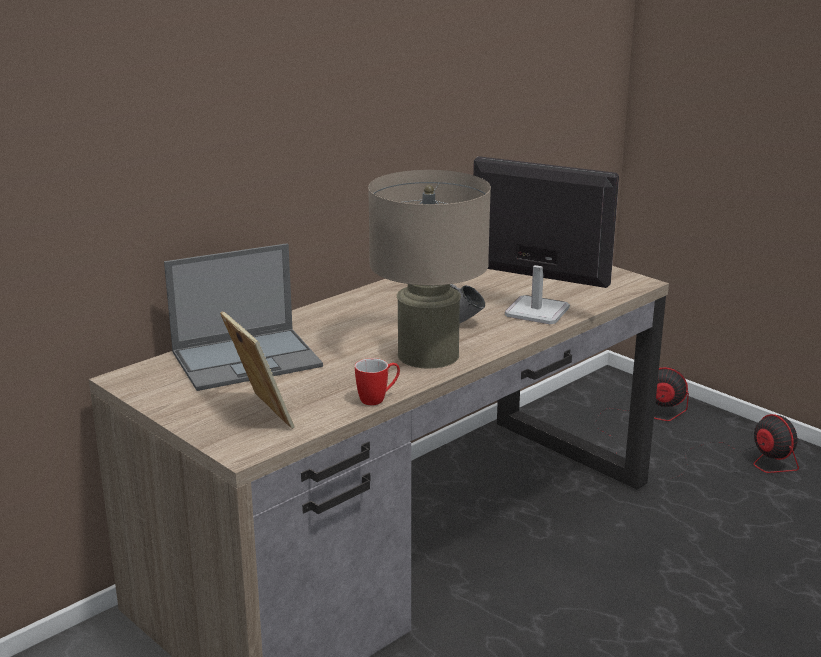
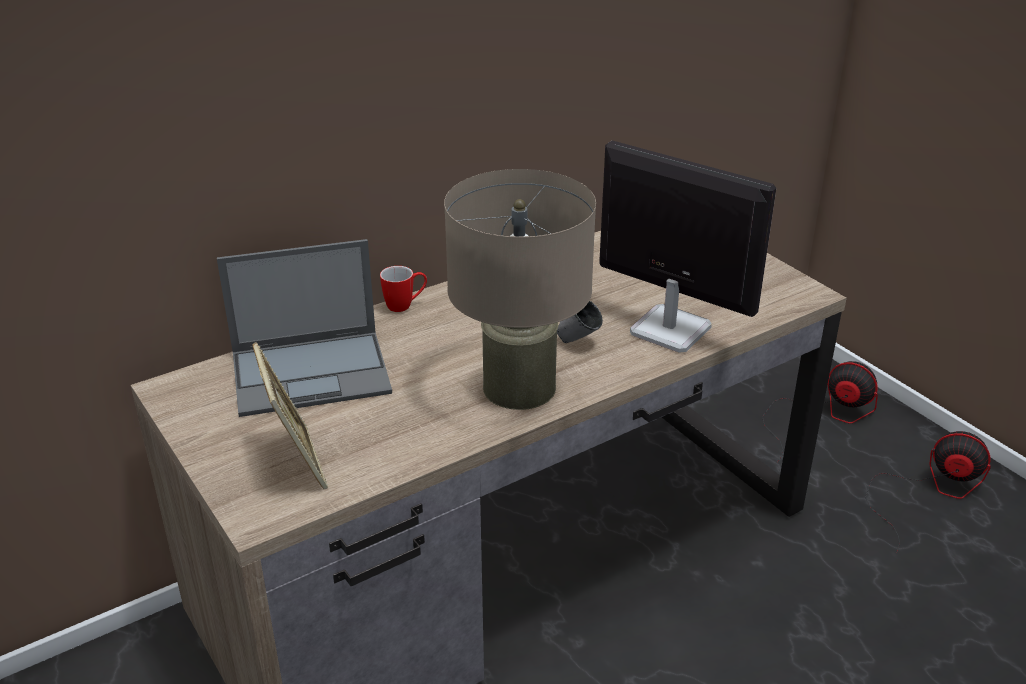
camera: 10 degrees right, 10 degrees up
mug [355,358,400,406] -> mug moved to [380,266,427,312]
fan [670,414,799,479] -> fan turned 45 degrees counterclockwise [865,431,991,553]

